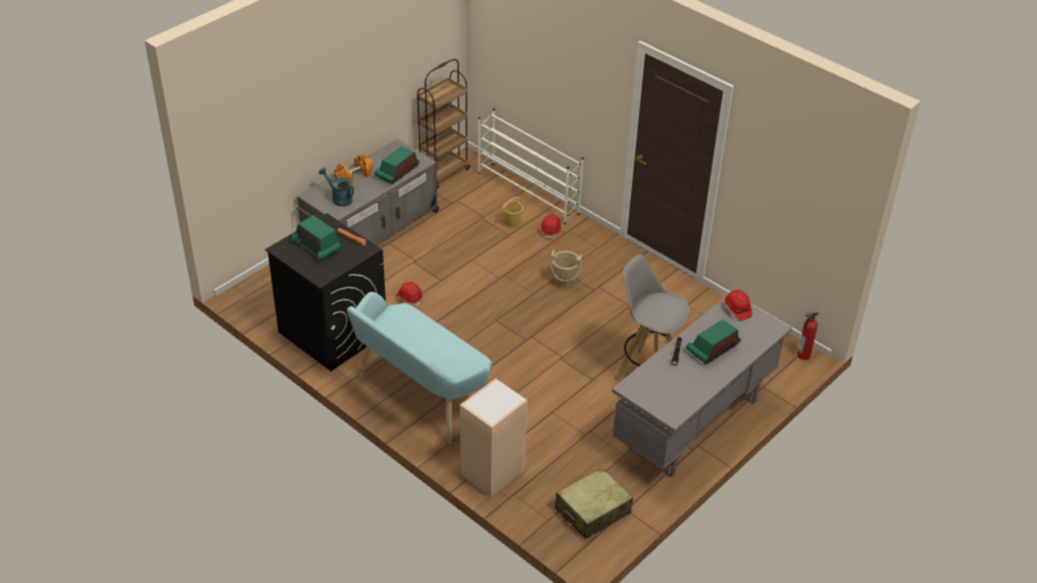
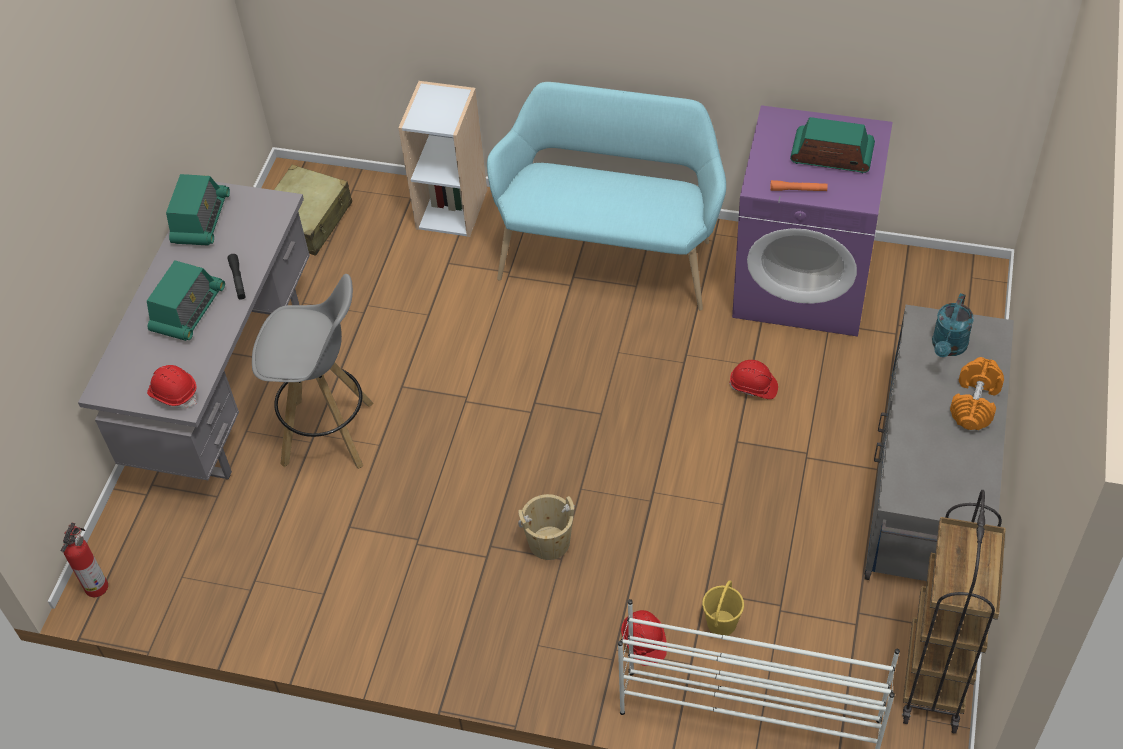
camera: 155 degrees right, 10 degrees up
black washing machine [265,213,386,371] -> purple washing machine [732,105,892,337]
turquoise watering can [319,167,354,206] -> turquoise watering can turned 105 degrees clockwise [932,293,974,357]
radio [374,146,420,184] -> radio moved to [166,174,230,245]

